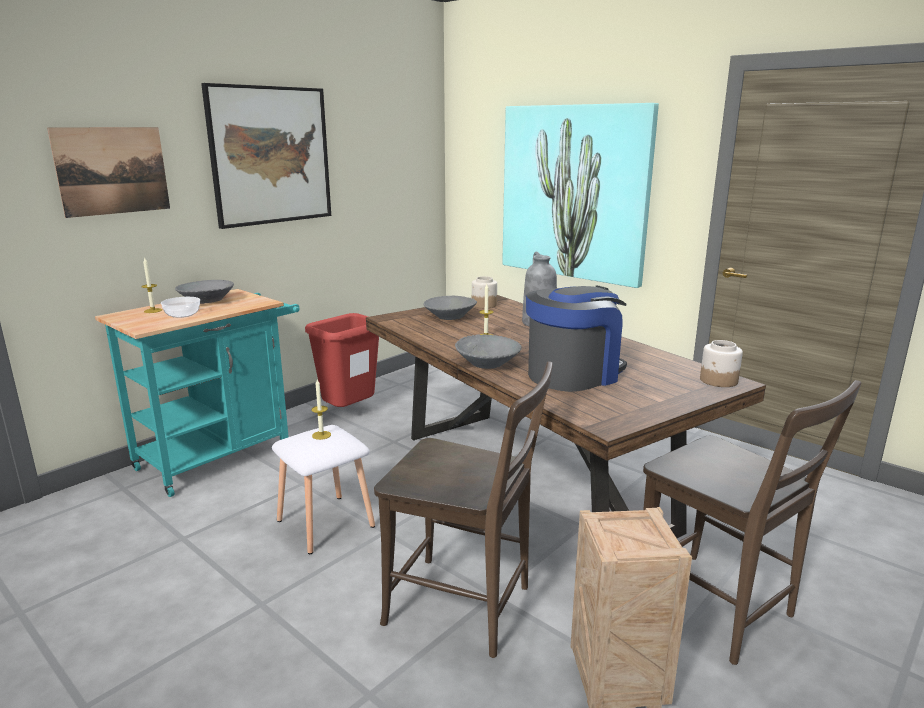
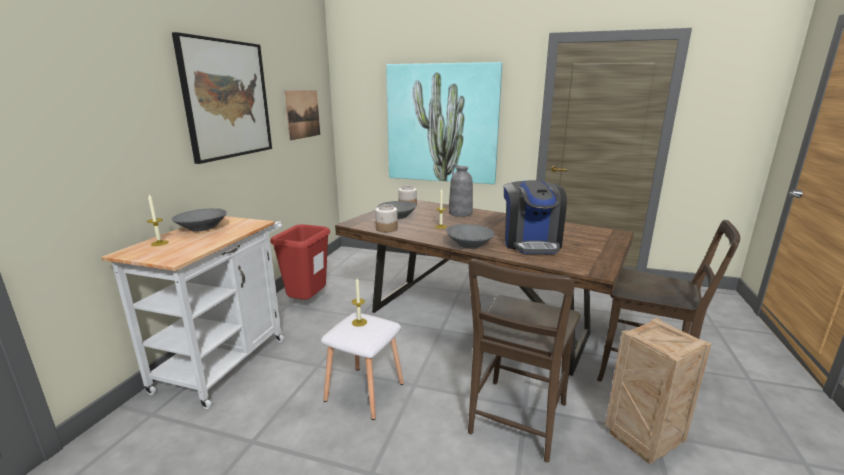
camera: 25 degrees left, 0 degrees up
picture [47,127,170,218] -> picture moved to [285,90,320,141]
turquoise cart [95,289,299,497] -> white cart [101,216,284,409]
bowl [161,297,200,318] -> none
brown chair [374,361,553,658] -> brown chair turned 120 degrees clockwise [468,259,580,462]
coffee machine [526,286,627,392] -> coffee machine turned 150 degrees clockwise [504,180,567,254]
jar [700,340,743,387] -> jar moved to [375,204,398,232]

